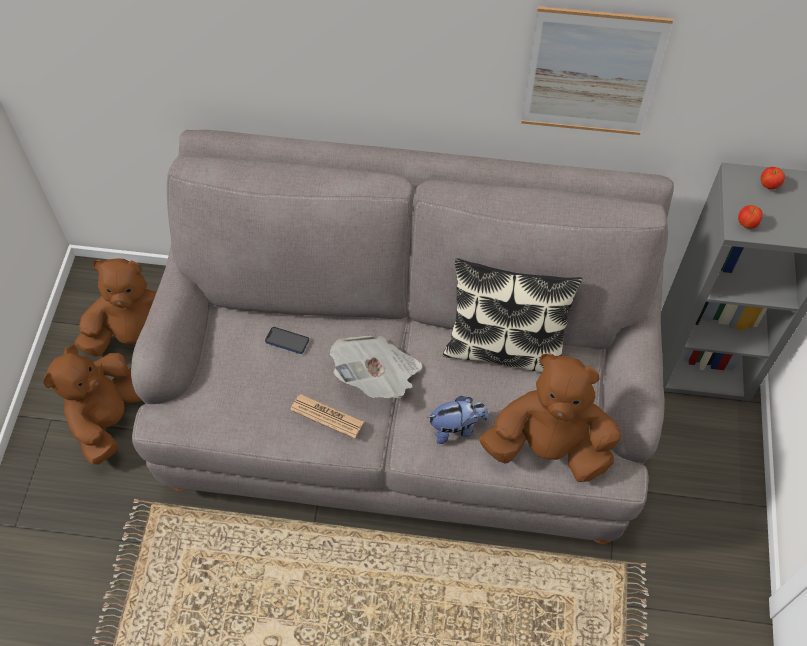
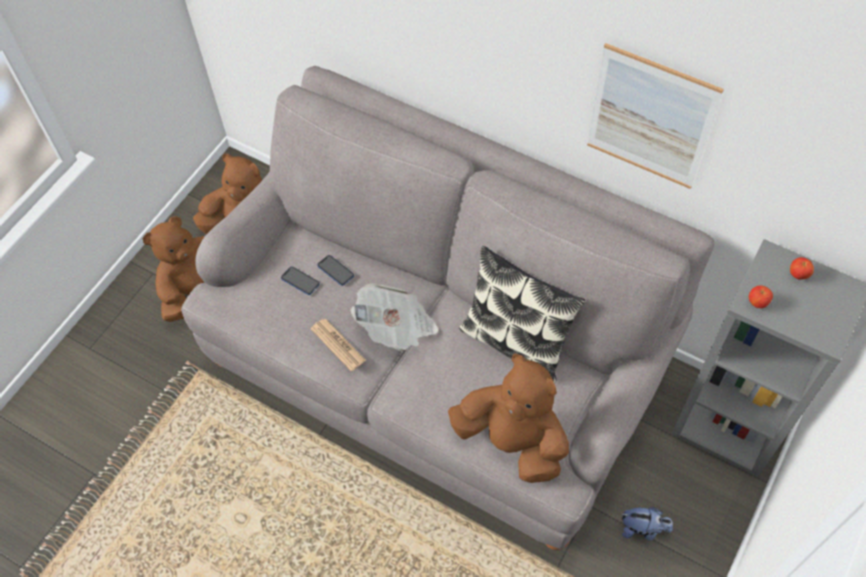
camera: 25 degrees right, 0 degrees up
plush toy [427,396,489,444] -> plush toy moved to [621,507,673,540]
none -> phone [281,266,320,295]

